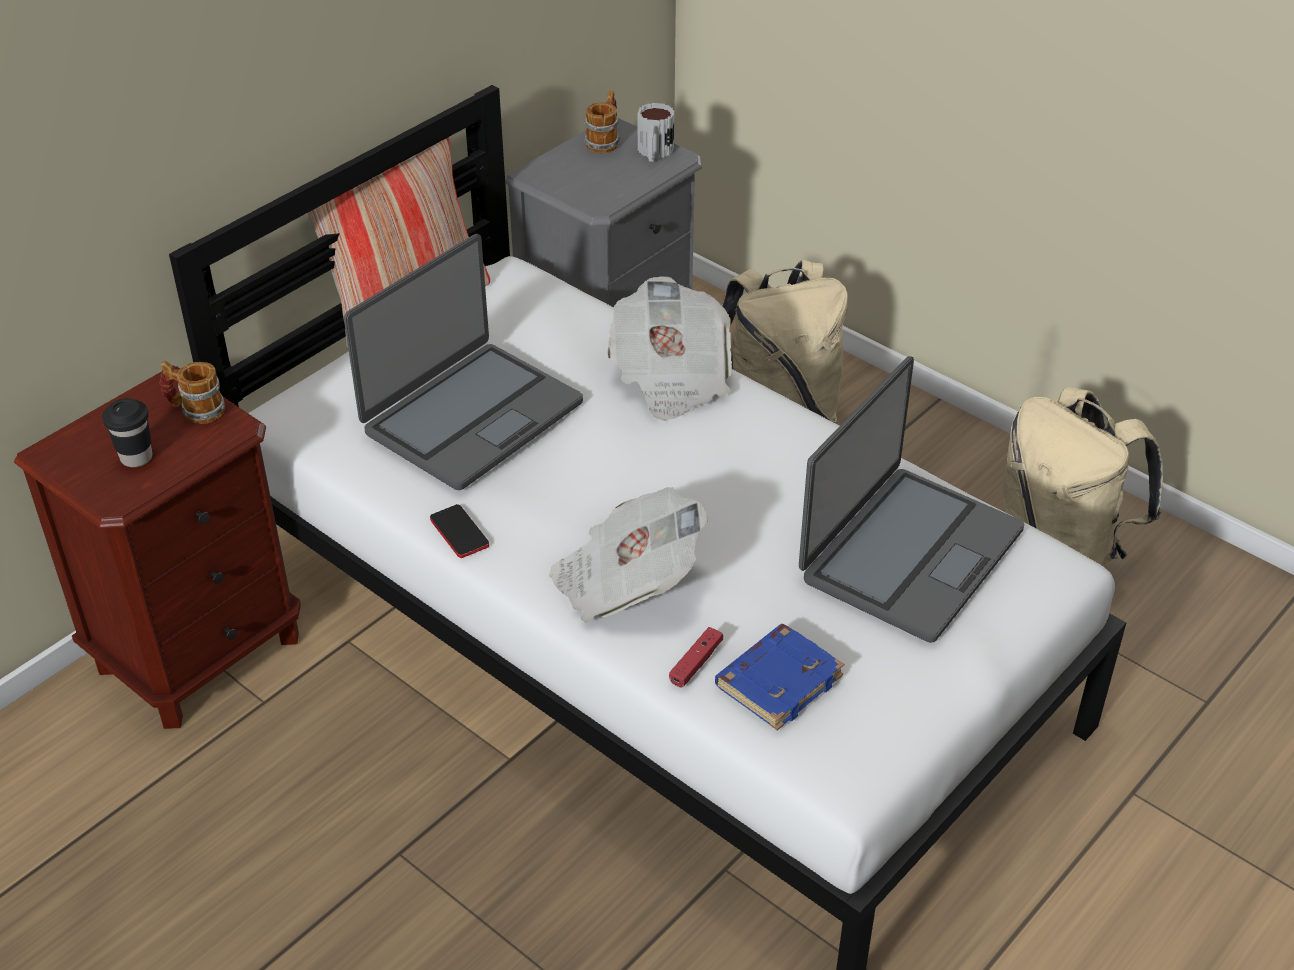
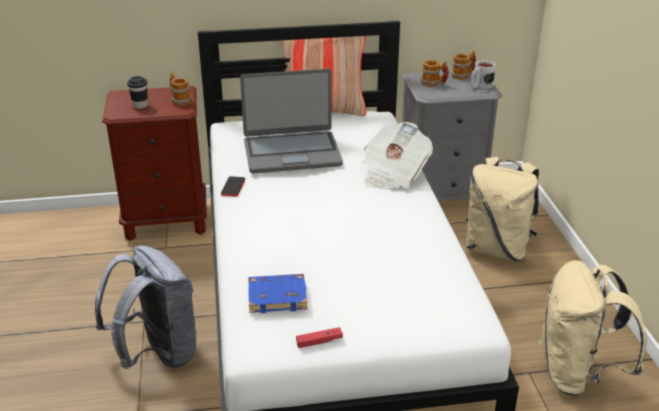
camera: 40 degrees right, 10 degrees down
newspaper [549,487,708,623] -> none
red game controller [669,627,723,688] -> red game controller moved to [296,327,343,348]
laptop [799,356,1024,643] -> none
none -> grey backpack [95,245,197,369]
none -> mug [421,60,449,87]

